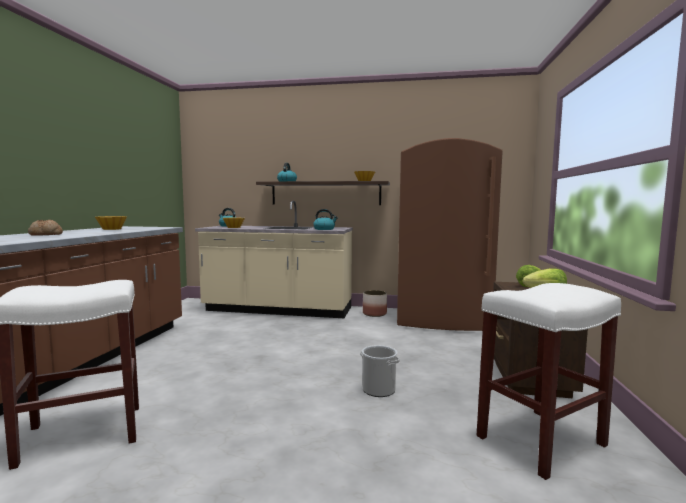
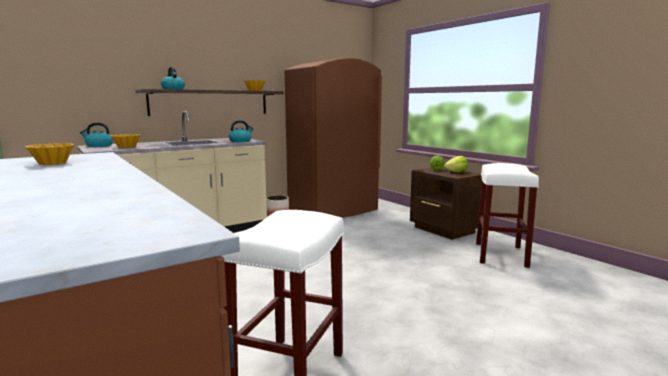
camera: 45 degrees left, 5 degrees up
bread [28,220,63,236] -> none
bucket [360,345,400,397] -> none

